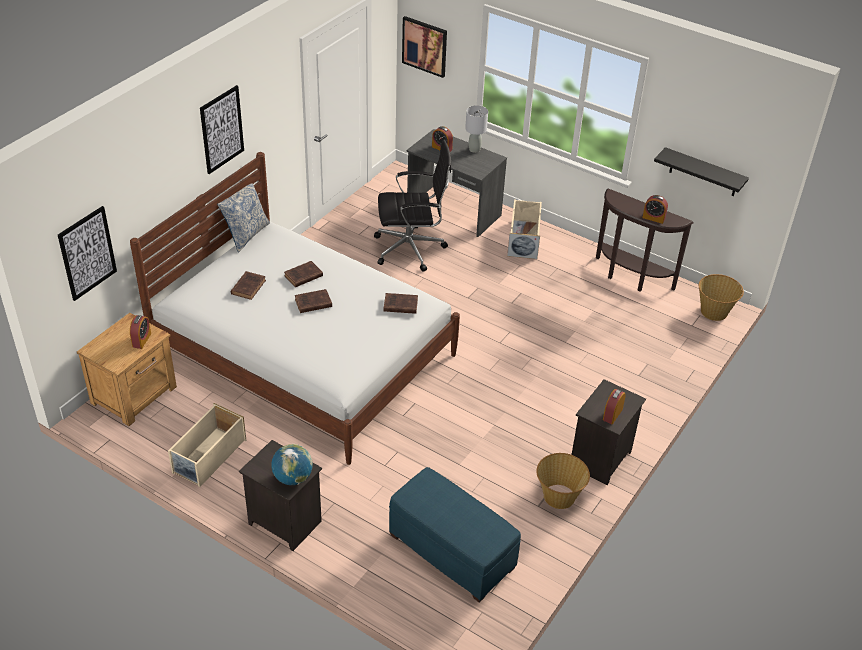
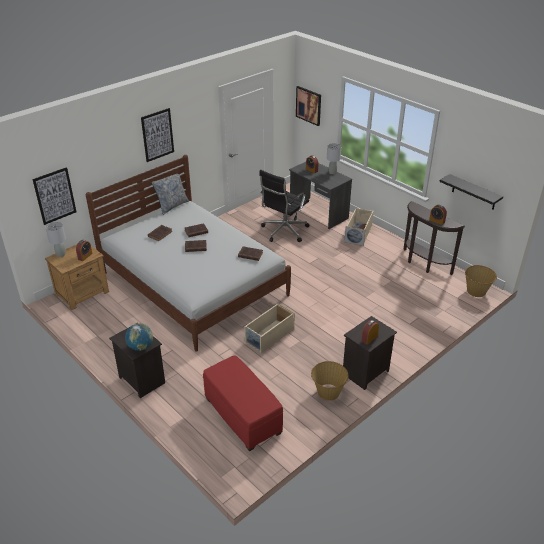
camera: 15 degrees right, 5 degrees down
beige storage box [168,403,246,487] -> beige storage box moved to [244,303,295,353]
black office chair [374,140,451,271] -> black office chair turned 120 degrees clockwise [259,170,310,242]
blue ottoman [389,467,521,603] -> red ottoman [203,356,283,451]
none -> grey table lamp [45,222,66,257]

